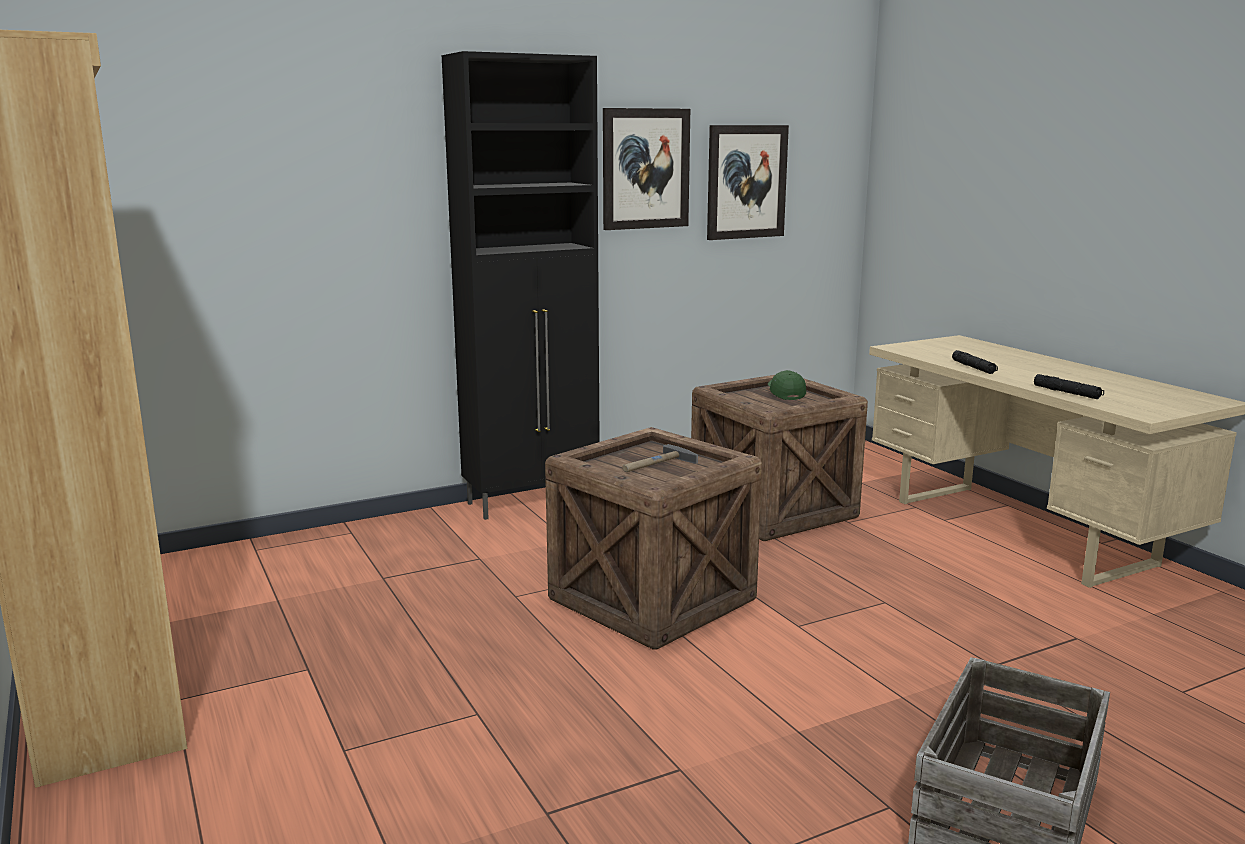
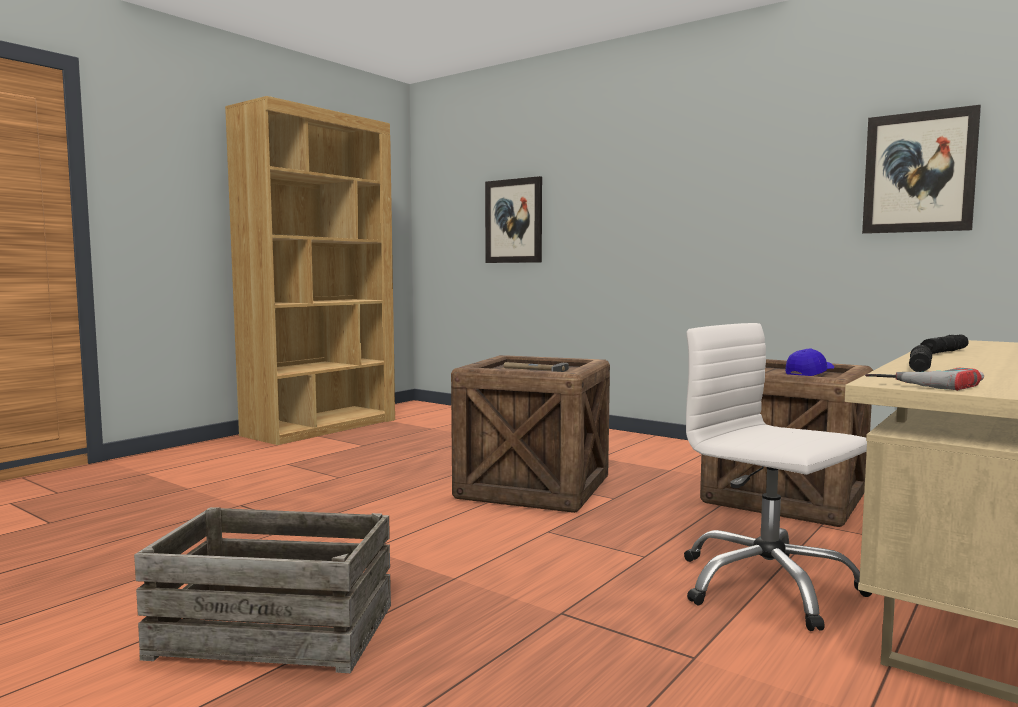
camera: 65 degrees right, 10 degrees down
black cabinet [442,51,600,520] -> none
picture [603,108,690,230] -> picture moved to [485,176,542,263]
green cap [768,370,806,400] -> blue cap [785,348,835,376]
none -> white office chair [684,323,872,631]
none -> power drill [865,368,984,391]

